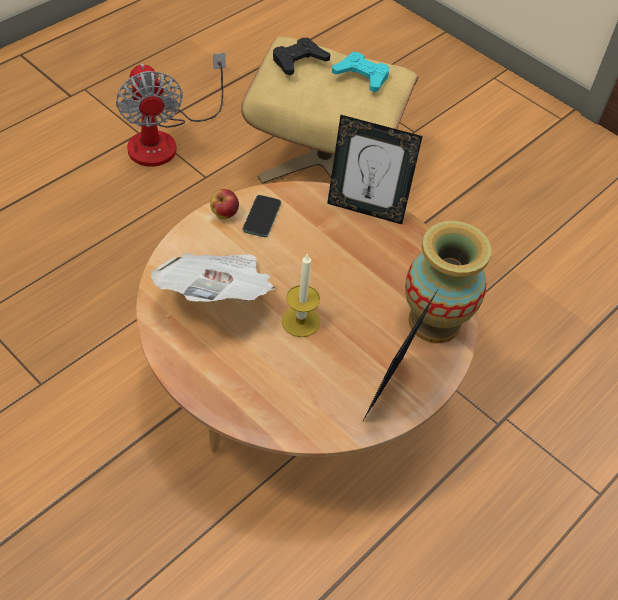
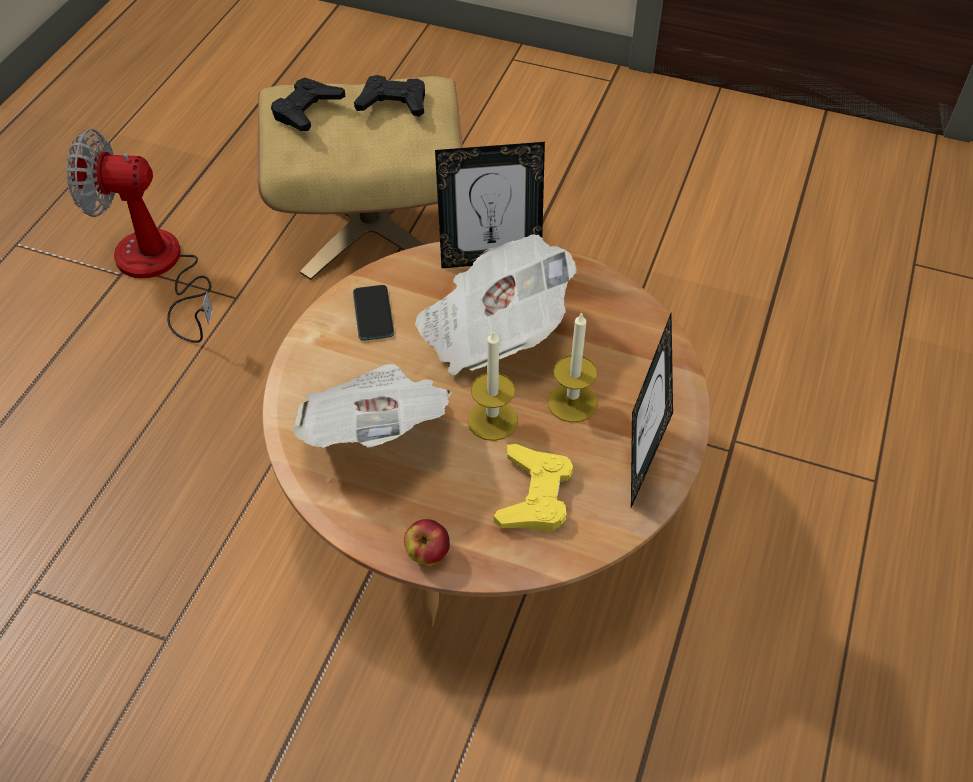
camera: 20 degrees left, 0 degrees up
fan [116,52,226,167] -> fan turned 135 degrees clockwise [66,129,213,343]
apple [210,189,239,219] -> apple moved to [404,519,450,566]
turquoise game controller [332,52,390,92] -> black game controller [354,75,425,117]
vase [405,221,492,343] -> none
none -> newspaper [415,235,577,375]
none -> yellow game controller [494,444,573,532]
none -> candle [547,312,597,423]

